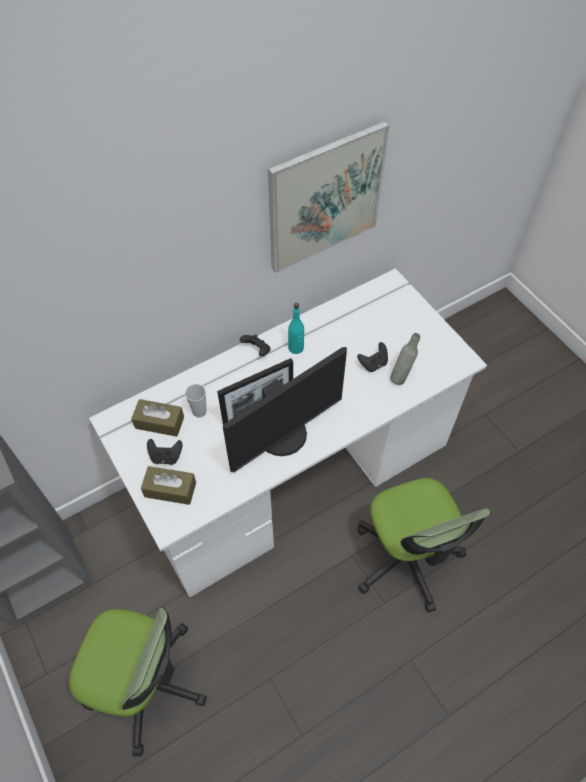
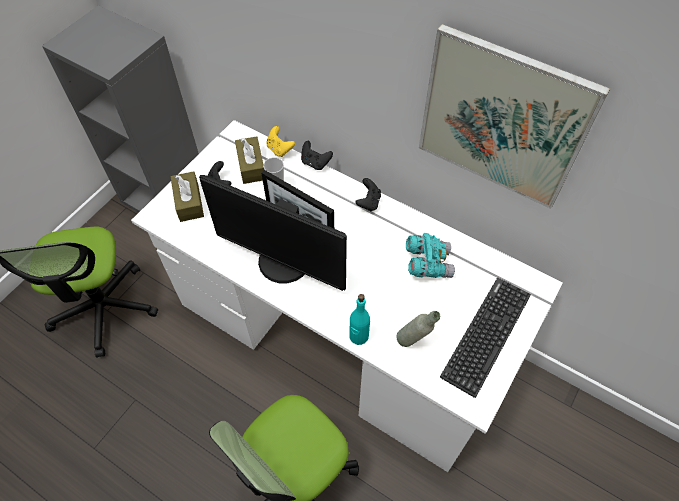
camera: 65 degrees right, 0 degrees up
turquoise bottle [288,303,304,354] -> turquoise bottle moved to [349,294,370,345]
black game controller [357,342,388,372] -> black game controller moved to [301,141,333,170]
none -> yellow game controller [266,126,295,157]
none -> turquoise binoculars [406,233,455,278]
none -> keyboard [440,278,531,398]

